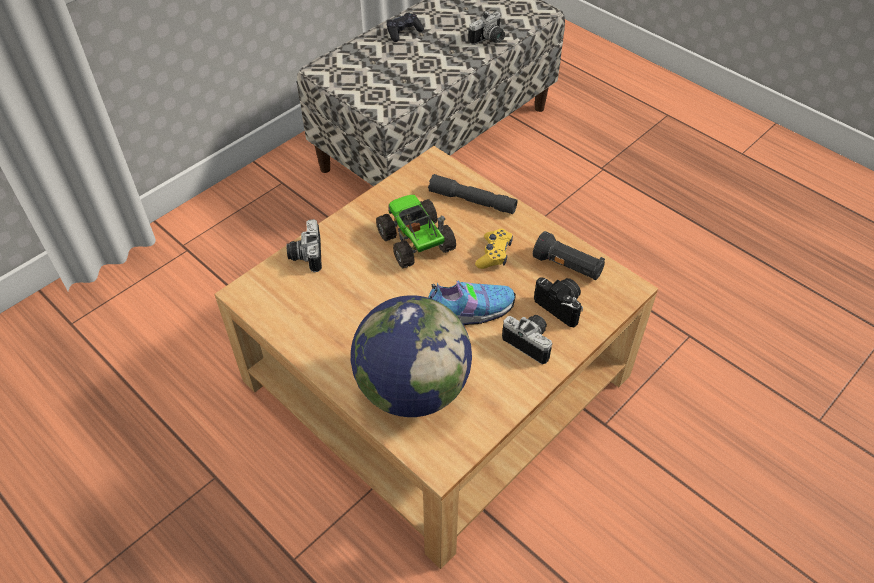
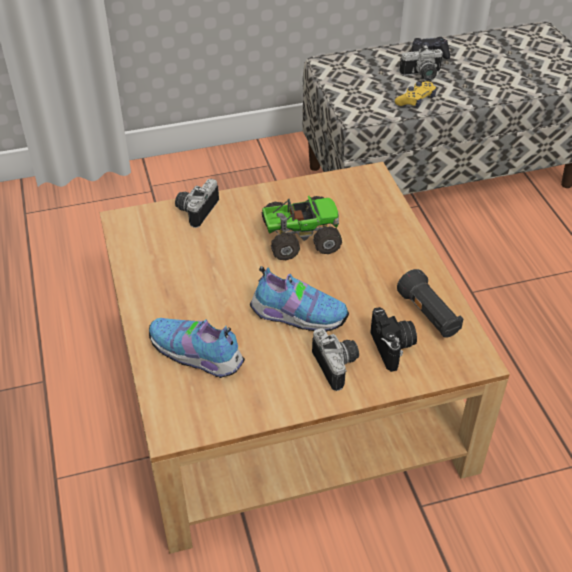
camera: 30 degrees right, 5 degrees down
globe [351,295,472,417] -> shoe [149,318,245,378]
toy truck [376,195,456,268] -> toy truck turned 75 degrees clockwise [262,196,342,261]
grey flashlight [428,174,518,214] -> none
camera [468,11,505,45] -> camera moved to [399,45,443,81]
yellow game controller [475,229,513,269] -> yellow game controller moved to [395,82,436,108]

